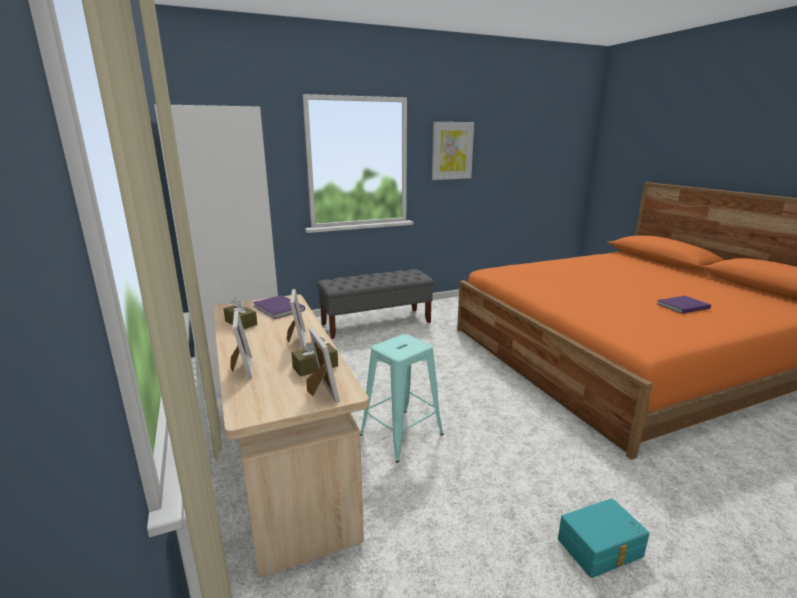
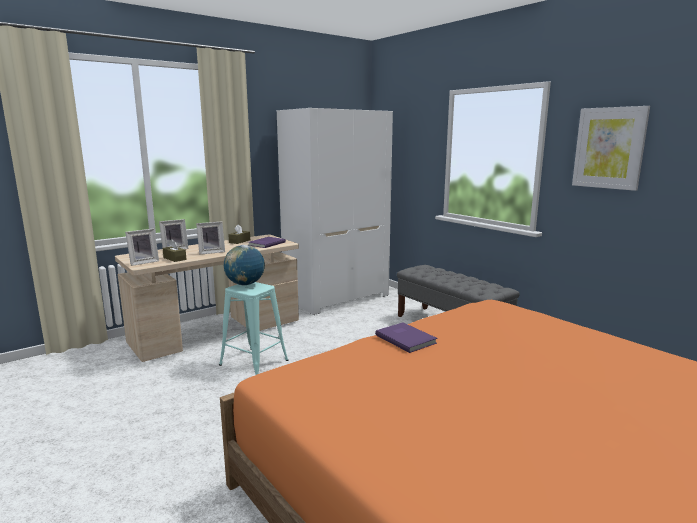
camera: 75 degrees right, 5 degrees down
turquoise storage box [558,498,650,578] -> none
purple book [657,296,711,314] -> purple book moved to [375,322,438,353]
none -> globe [224,245,265,285]

